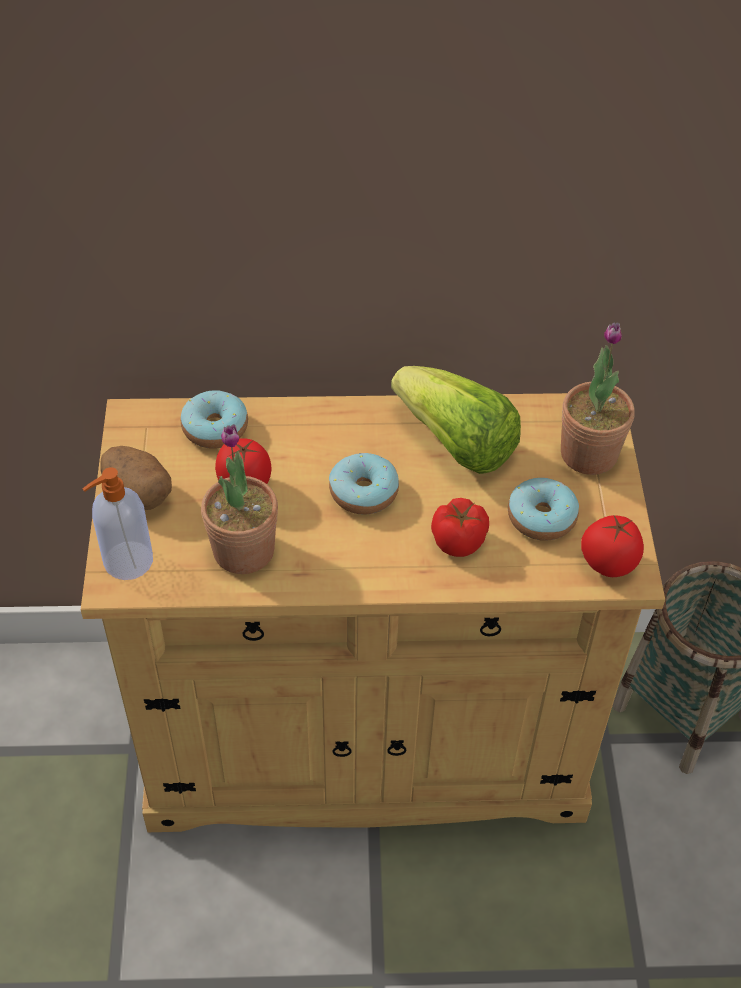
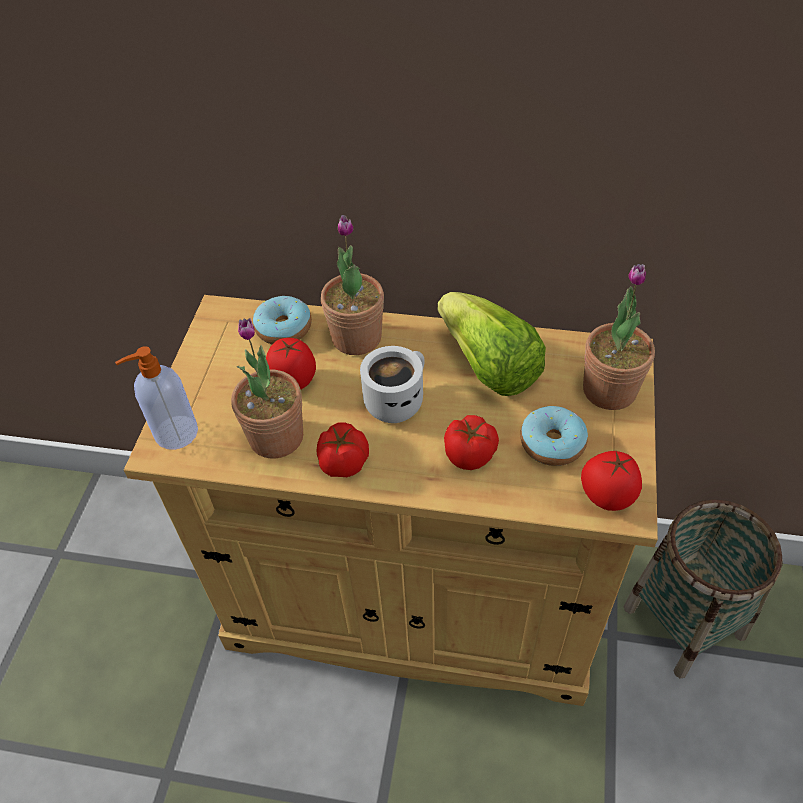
camera: 15 degrees right, 0 degrees up
potato [101,446,172,510] -> none
donut [329,453,399,515] -> white mug [360,346,425,423]
none -> tomato [317,423,369,477]
none -> potted plant [321,215,384,355]

